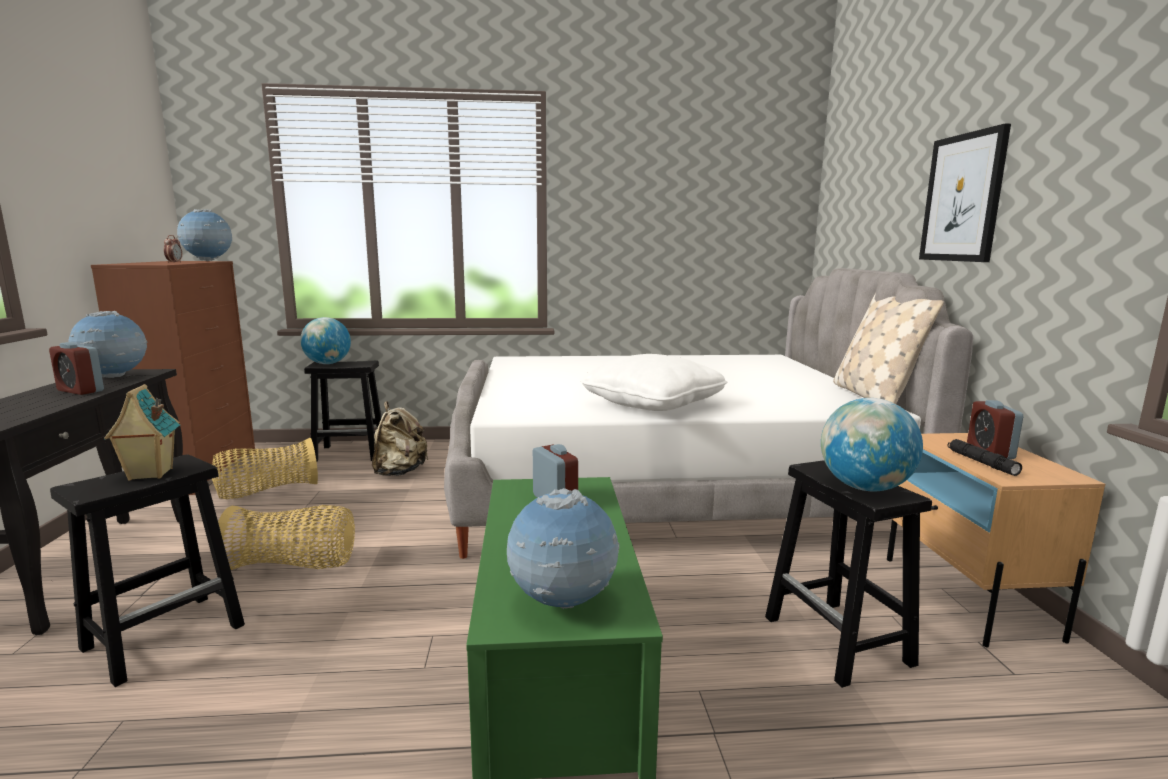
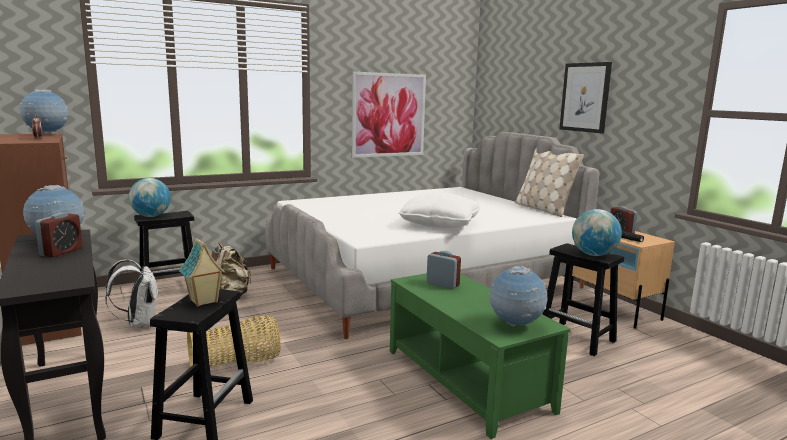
camera: 25 degrees left, 0 degrees up
alarm clock [49,342,104,395] -> alarm clock turned 75 degrees counterclockwise [35,213,82,257]
basket [212,438,318,499] -> white backpack [105,259,159,328]
none -> picture [352,72,426,158]

